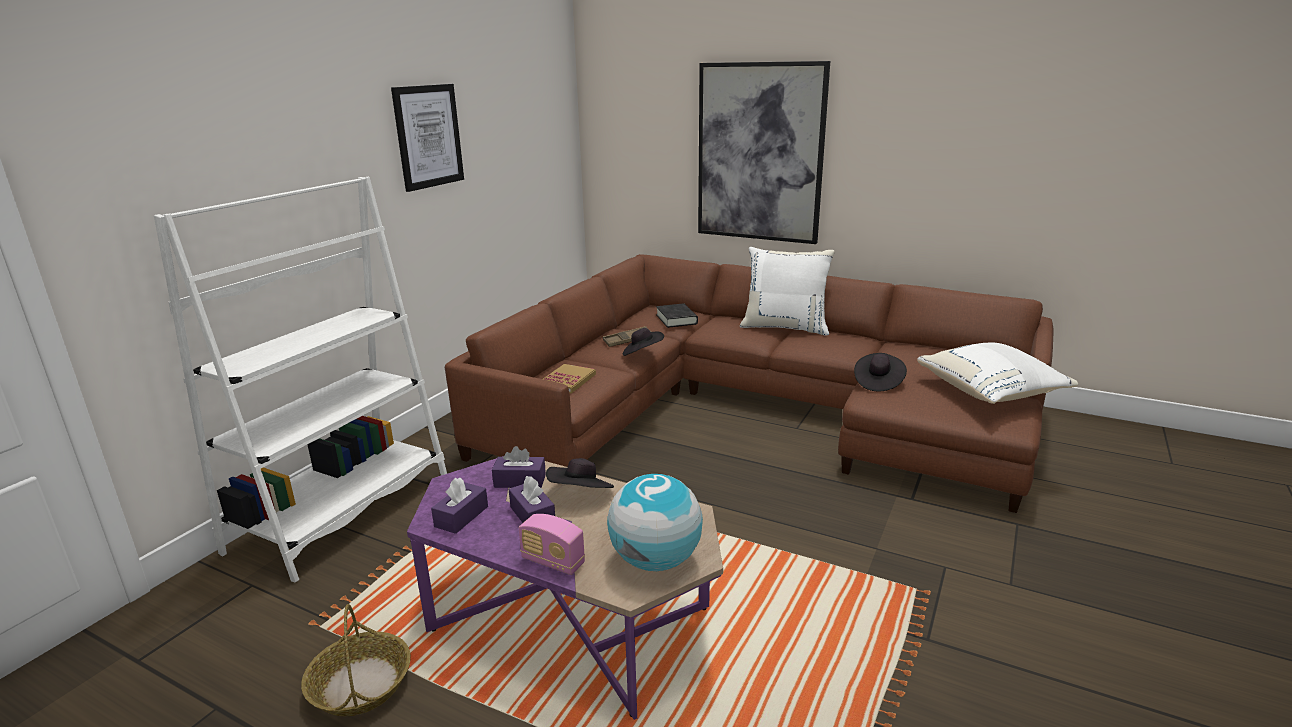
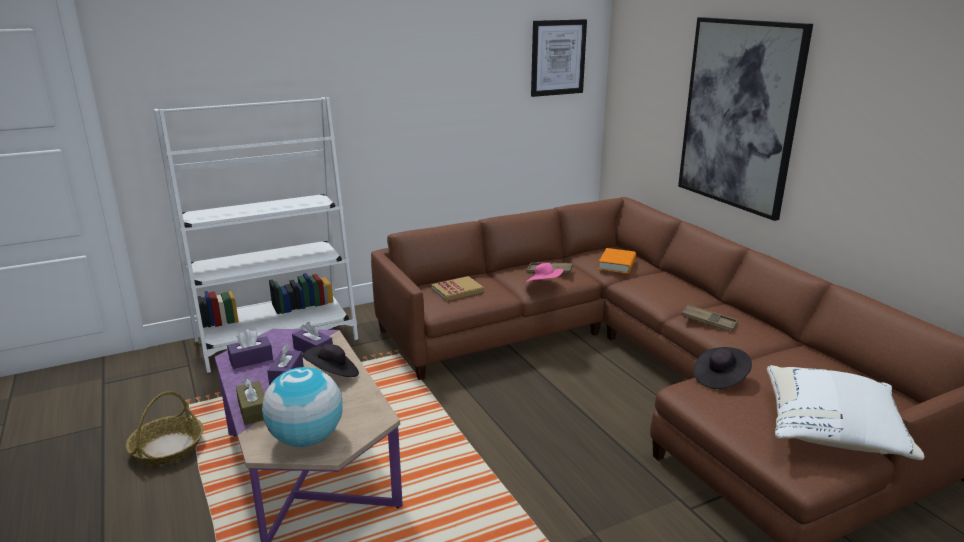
camera: 35 degrees right, 0 degrees up
picture [391,84,464,192] -> picture moved to [531,19,587,97]
radio [519,514,585,575] -> brown tissue box [236,378,264,425]
black hat [623,328,664,356] -> pink hat [524,263,563,283]
black book [656,303,698,328] -> orange book [598,248,636,274]
white pillow [740,247,835,336] -> none
none -> brown tray [681,304,738,332]

